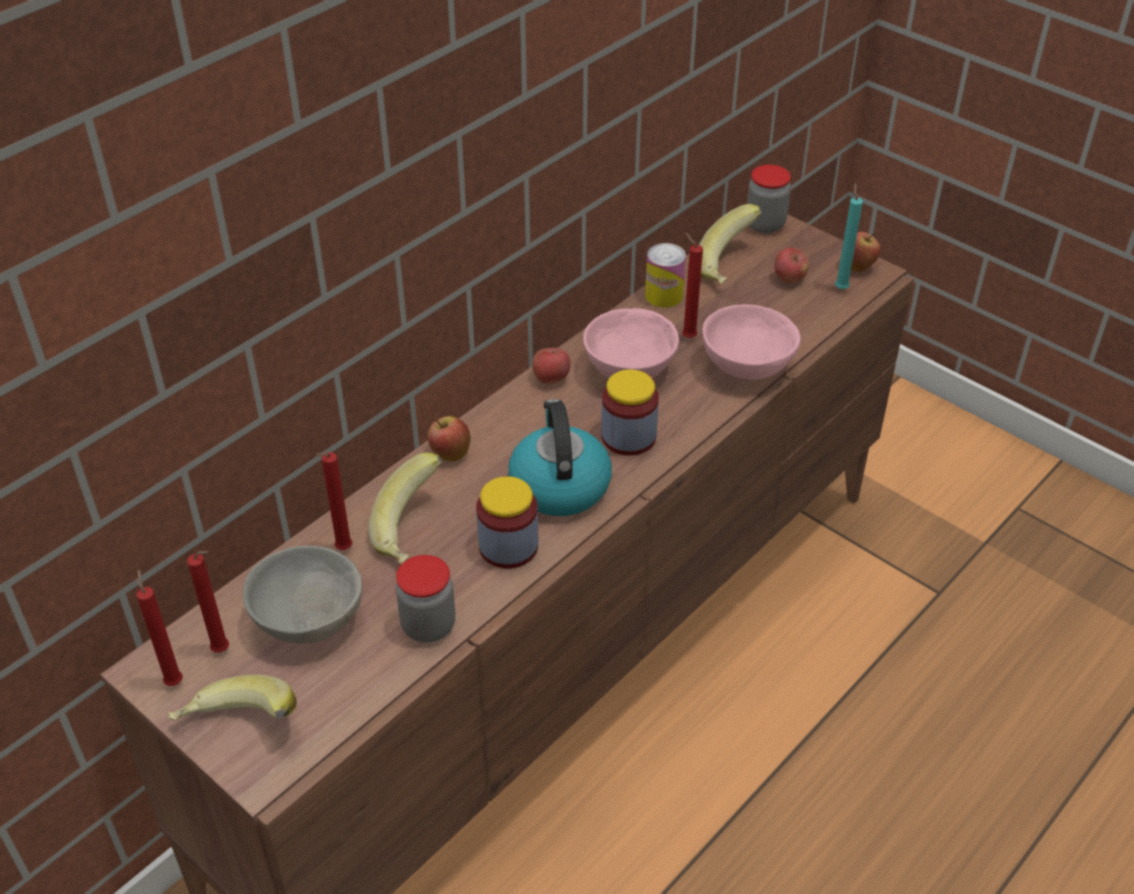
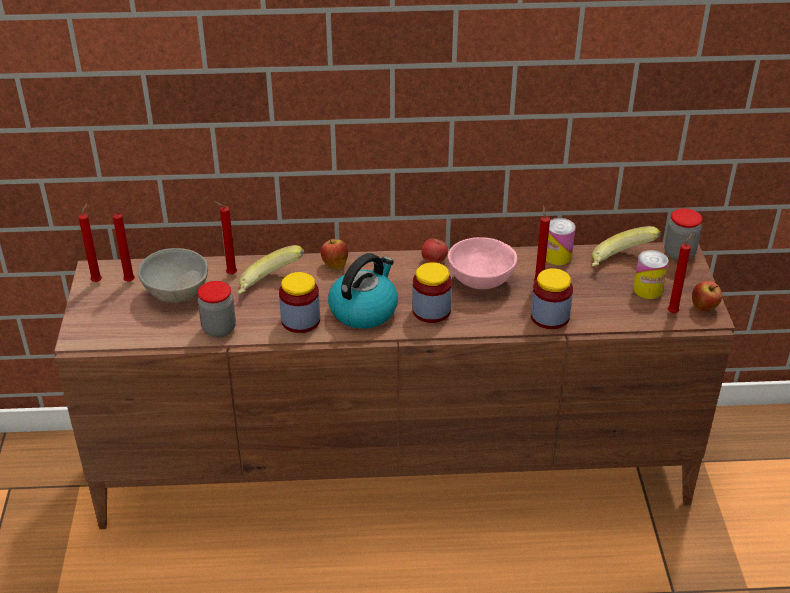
camera: 45 degrees right, 5 degrees down
banana [168,675,297,721] -> none
pink bowl [703,304,801,380] -> jar [531,268,573,329]
apple [775,248,809,283] -> can [633,250,668,299]
turquoise candle [835,183,863,289] -> red candle [667,234,692,313]

